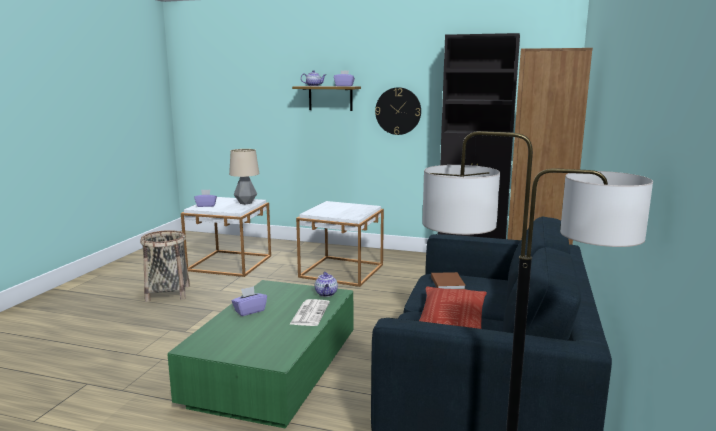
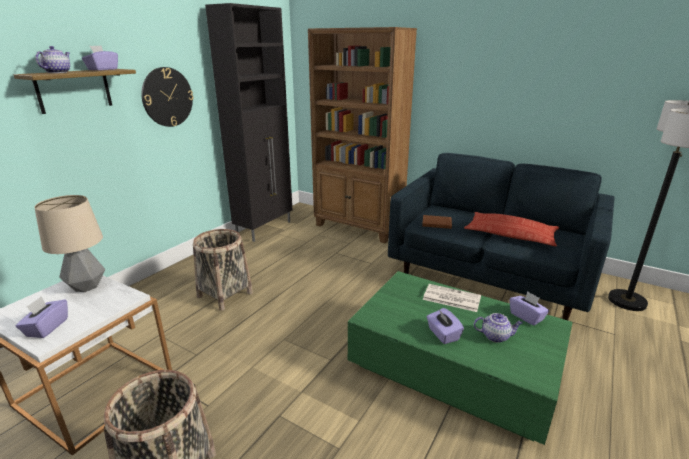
camera: 75 degrees left, 10 degrees up
white side table [296,201,384,287] -> basket [193,229,253,311]
teapot [315,272,338,297] -> teapot moved to [474,313,523,343]
none -> purple tissue box [510,291,549,326]

